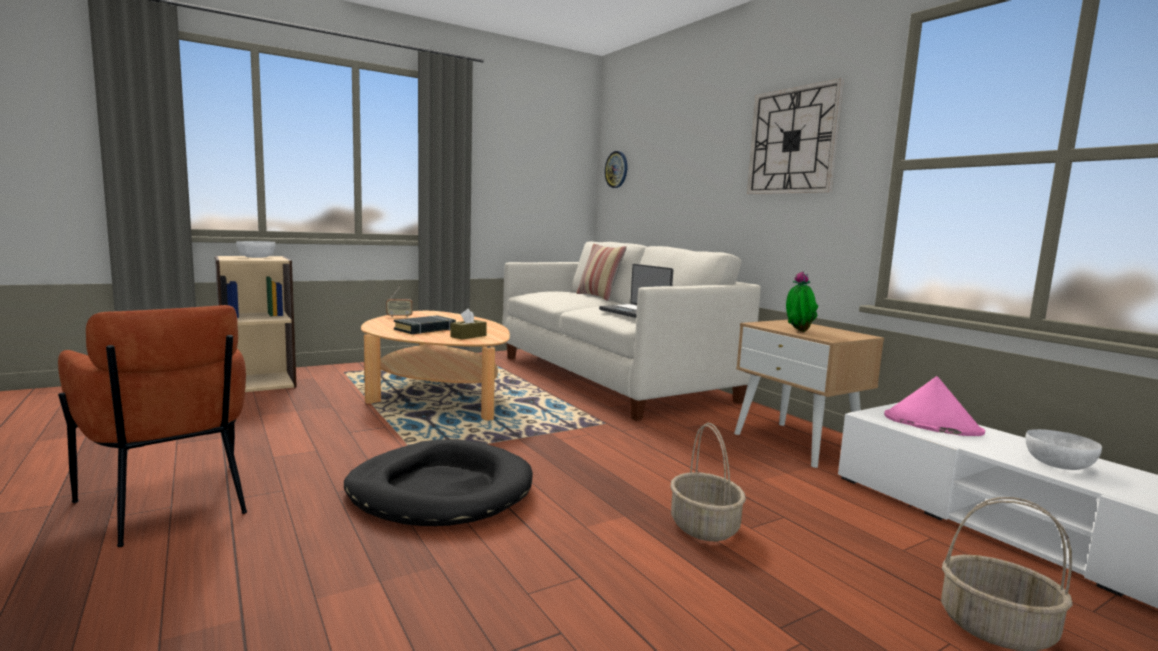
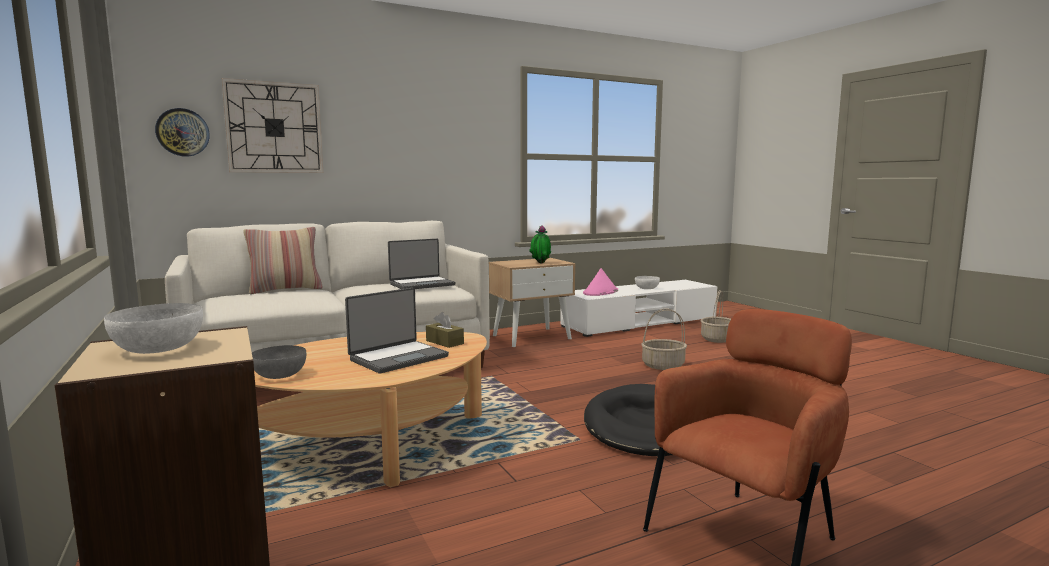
camera: 85 degrees left, 0 degrees up
radio [386,287,413,317] -> grey bowl [252,345,306,379]
black book [394,316,456,334] -> laptop [345,288,449,373]
wall clock [747,78,844,194] -> wall clock moved to [222,78,323,173]

